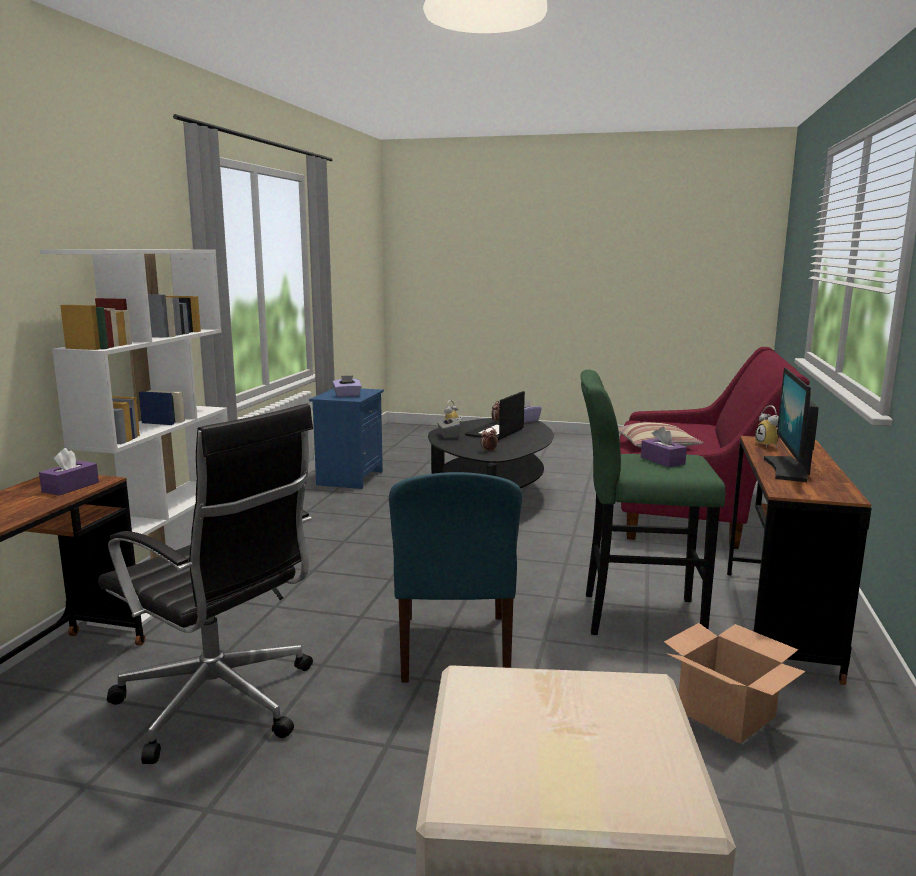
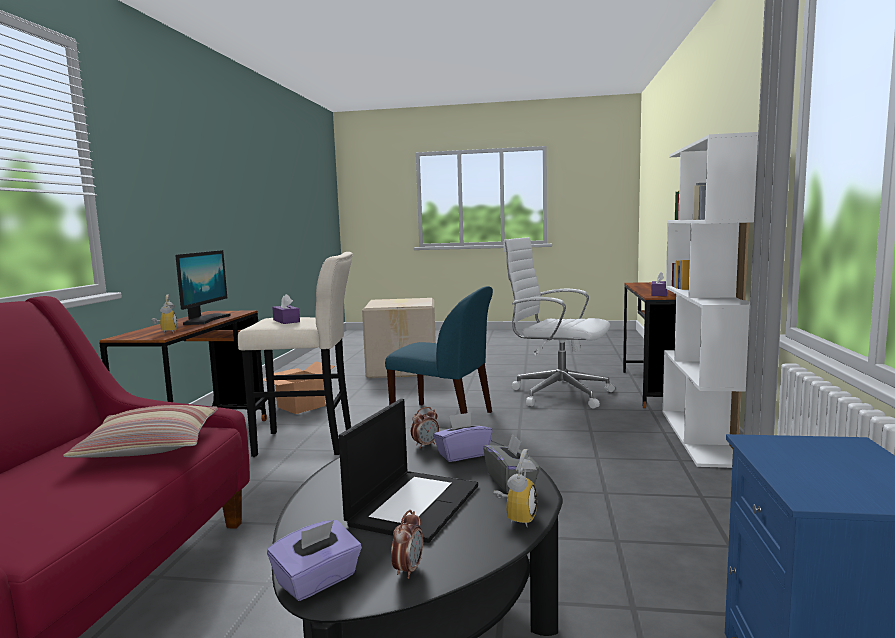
camera: 175 degrees right, 5 degrees down
black office chair [98,404,313,764] -> white office chair [503,237,615,409]
purple tissue box [333,375,362,397] -> purple tissue box moved to [433,412,493,462]
blue chair [389,472,522,683] -> blue chair turned 120 degrees clockwise [385,286,493,414]
green stool [581,370,726,635] -> beige stool [238,252,353,457]

